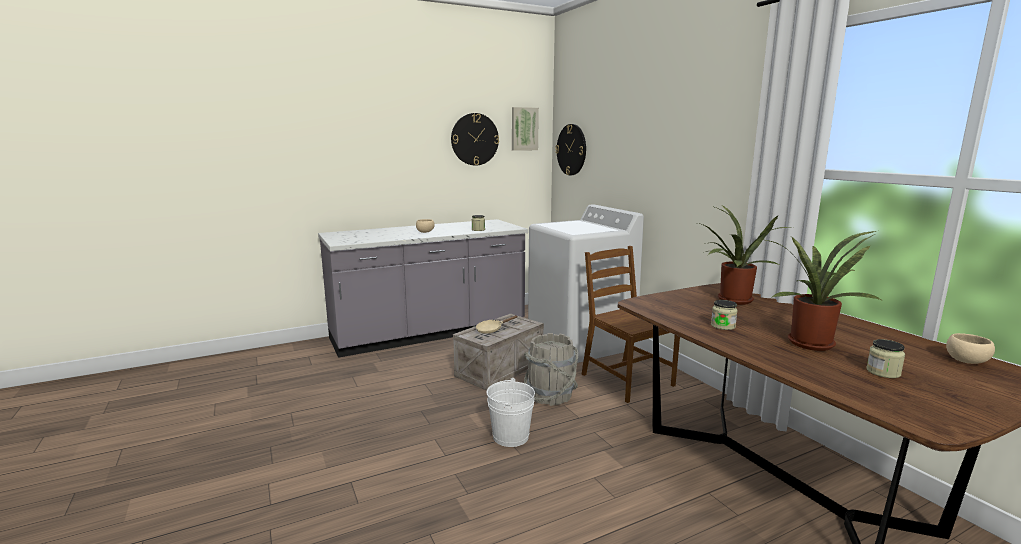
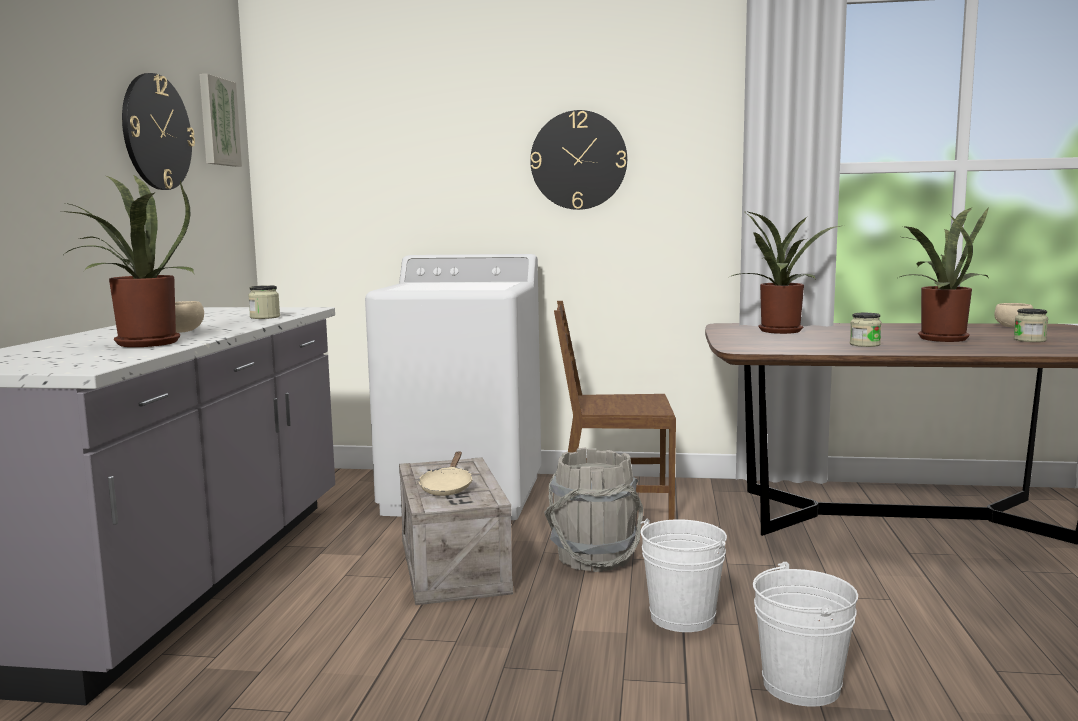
camera: 55 degrees left, 5 degrees down
wall clock [555,124,586,175] -> wall clock moved to [530,110,627,210]
none -> potted plant [61,175,194,347]
none -> white bucket [753,562,858,707]

